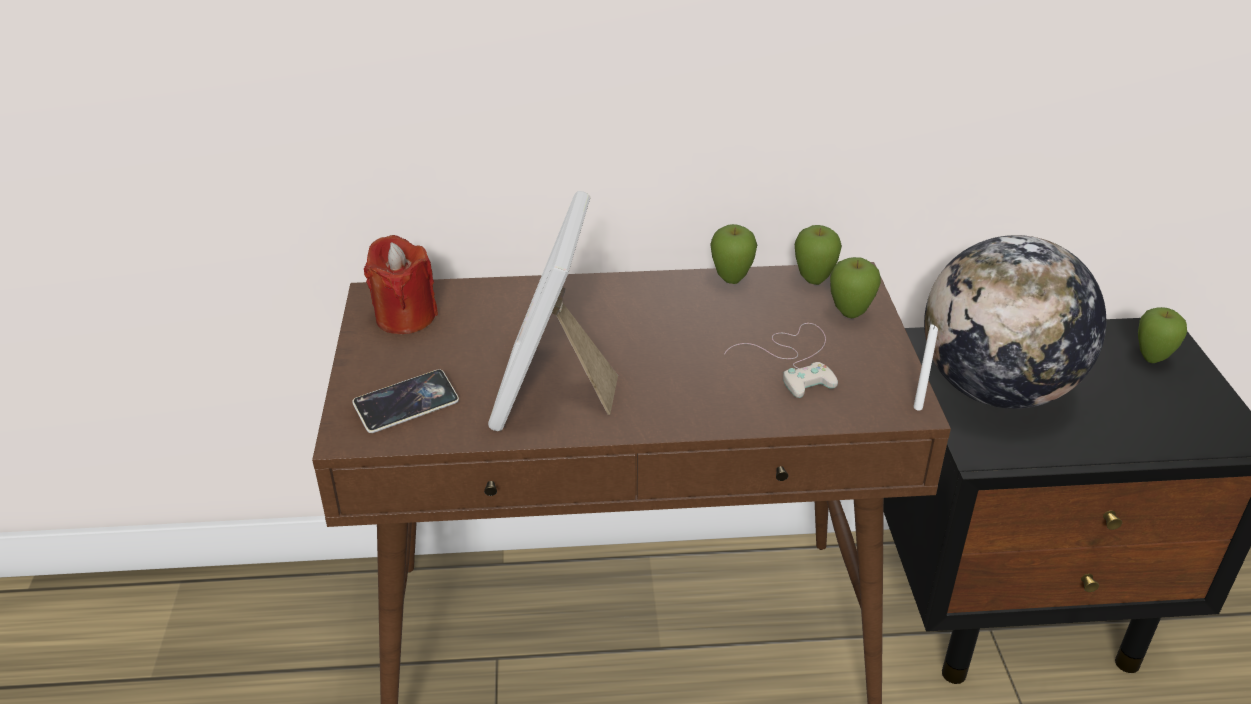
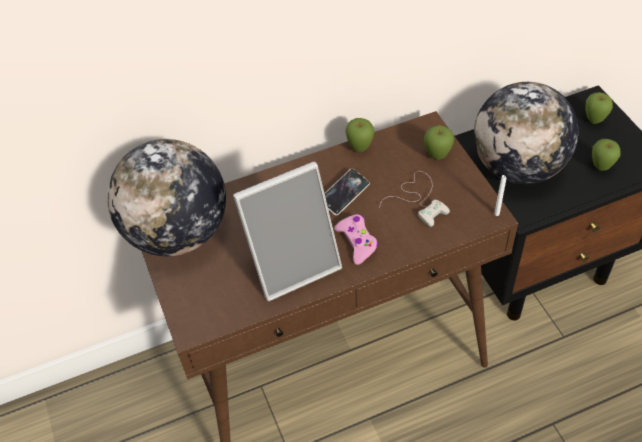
camera: 15 degrees left, 15 degrees up
phone [353,369,459,433] -> phone moved to [324,169,370,216]
red candle [364,235,438,334] -> globe [107,139,226,256]
picture frame [488,191,618,431] -> picture frame turned 105 degrees counterclockwise [233,162,342,301]
apple [795,225,842,285] -> apple moved to [592,139,621,171]
none -> pink game controller [334,215,378,265]

